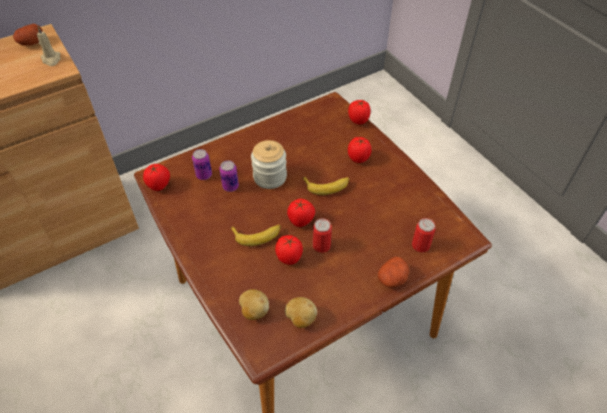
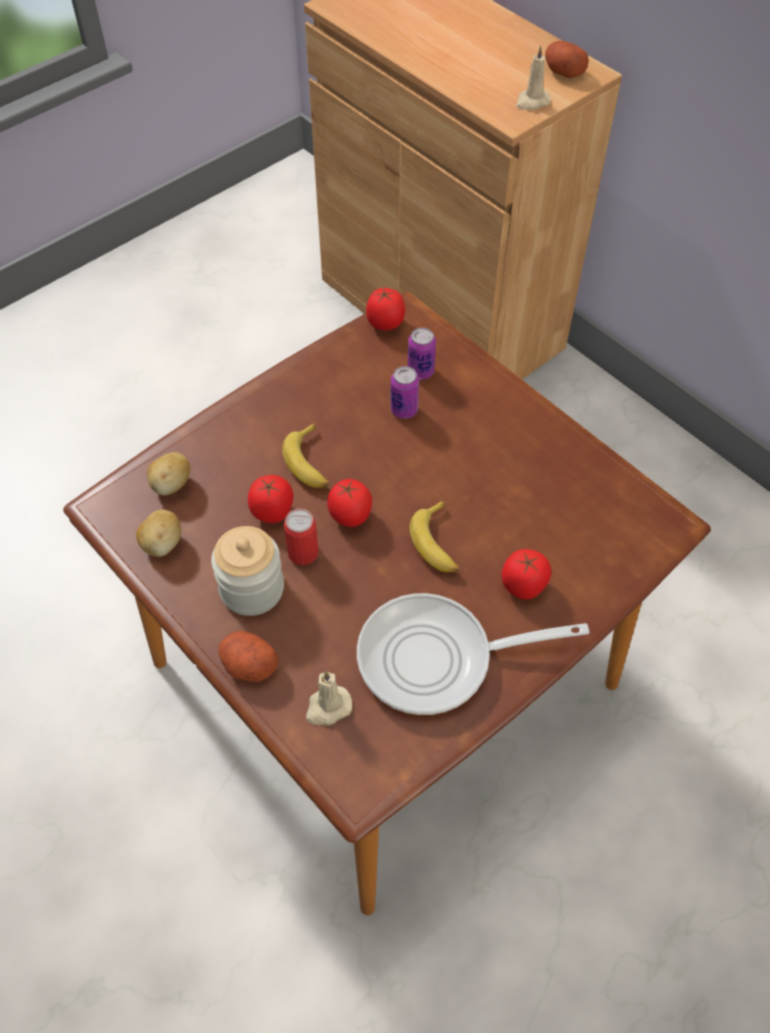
camera: 80 degrees right, 5 degrees up
jar [251,140,287,189] -> jar moved to [211,526,284,616]
tomato [348,100,371,124] -> none
can [412,218,435,252] -> beige candle [306,671,352,725]
none -> frying pan [357,593,589,715]

